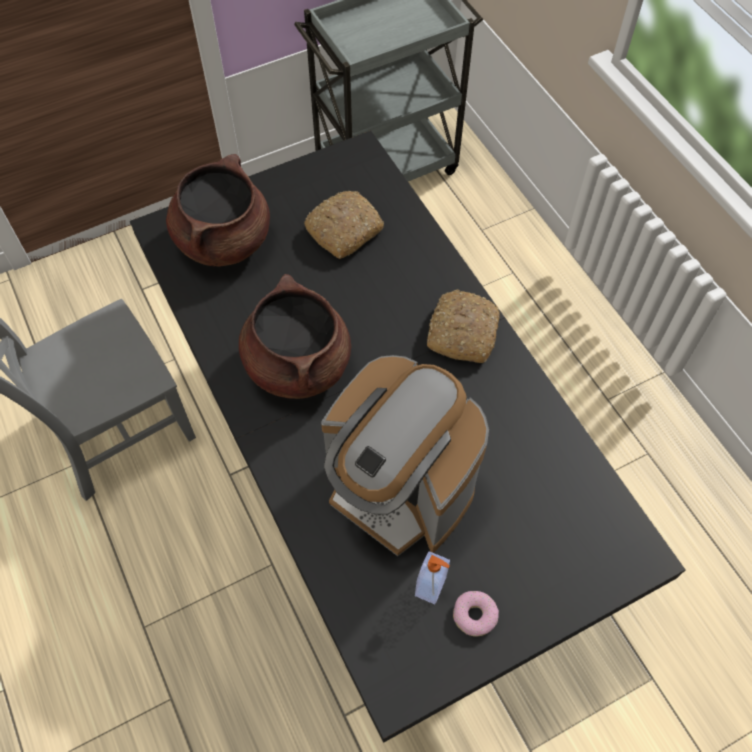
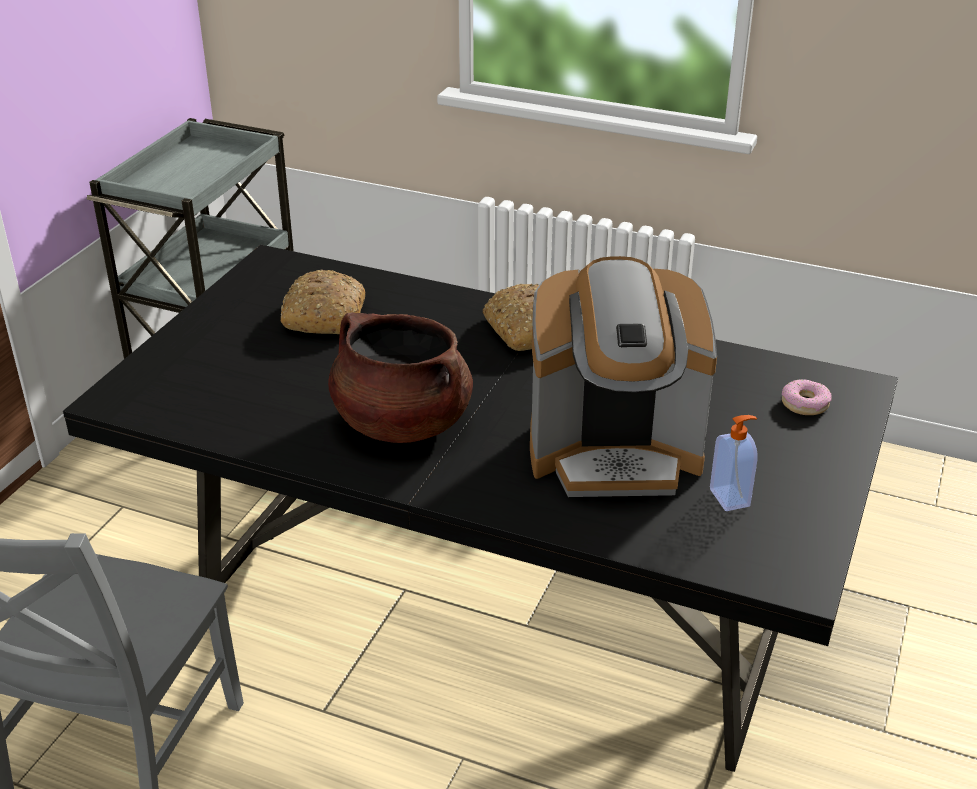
camera: 40 degrees left, 25 degrees down
brown cooking pot [166,154,270,266] -> none
donut [453,591,499,636] -> donut moved to [782,379,832,415]

